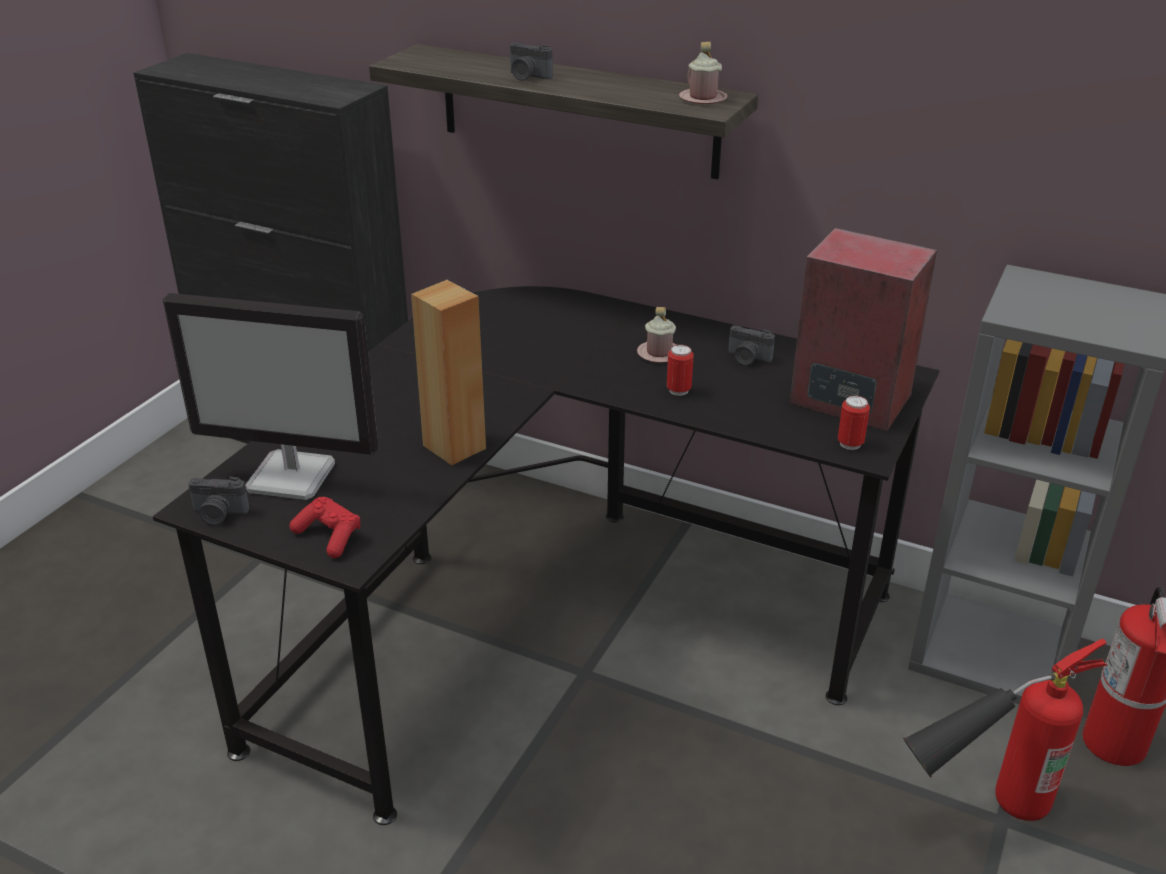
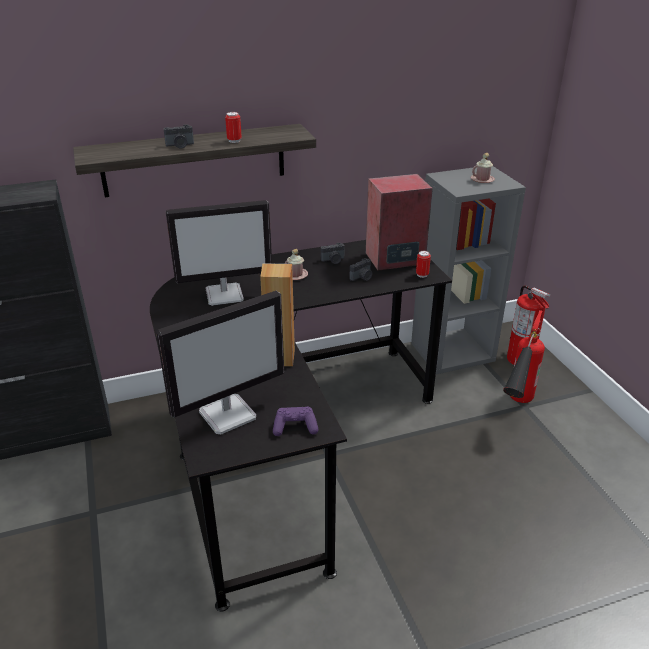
camera: 45 degrees left, 0 degrees up
camera [188,477,250,525] -> camera moved to [349,258,372,281]
red game controller [289,497,360,558] -> purple game controller [273,407,319,436]
can [667,345,694,396] -> can moved to [225,112,242,143]
pink mug [679,42,728,104] -> pink mug moved to [471,153,495,183]
none -> monitor [166,200,272,306]

